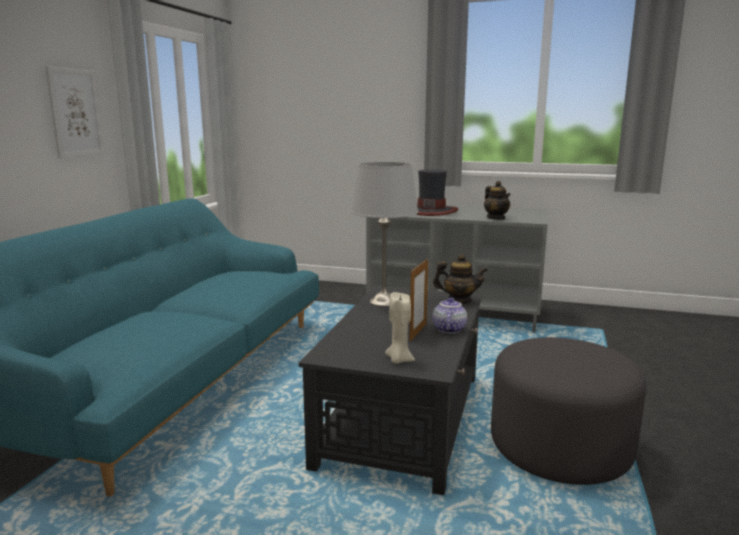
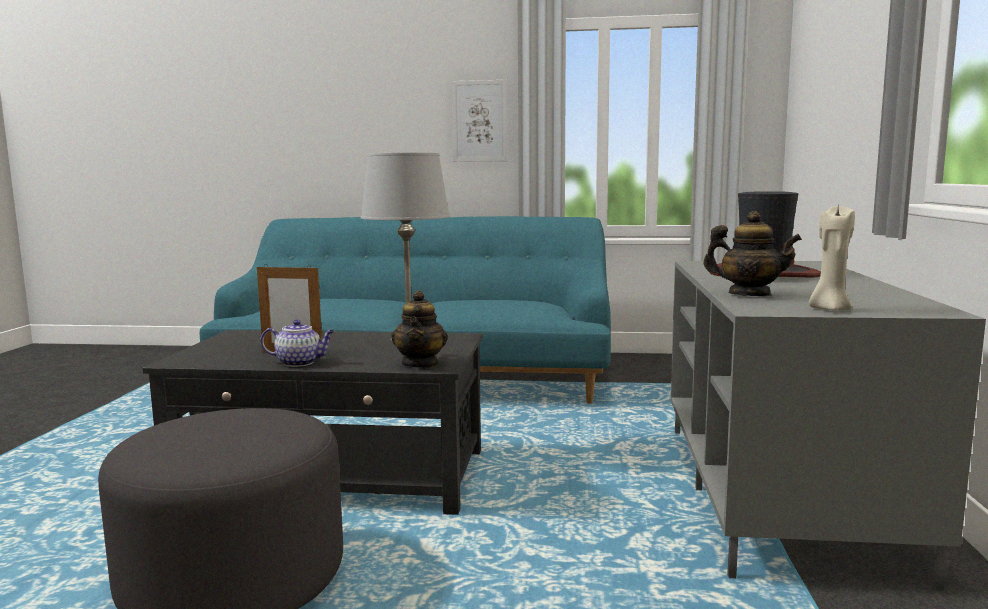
camera: 80 degrees right, 5 degrees down
beige candle [385,292,415,364] -> beige candle moved to [809,206,855,310]
teapot [484,181,511,220] -> teapot turned 120 degrees counterclockwise [703,211,802,296]

